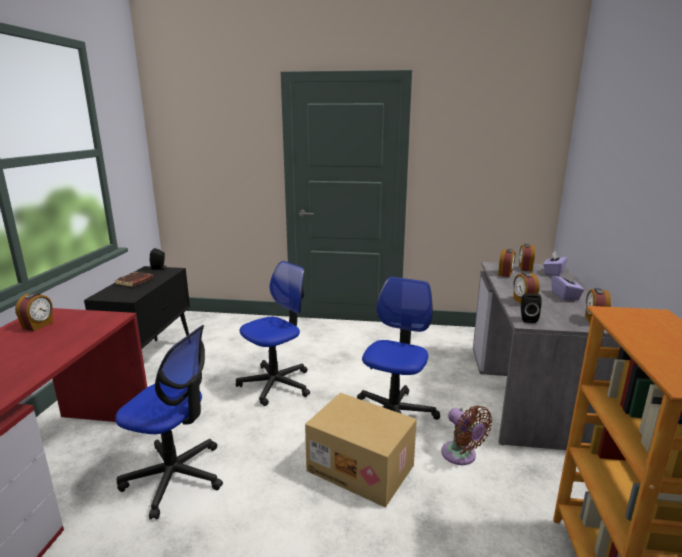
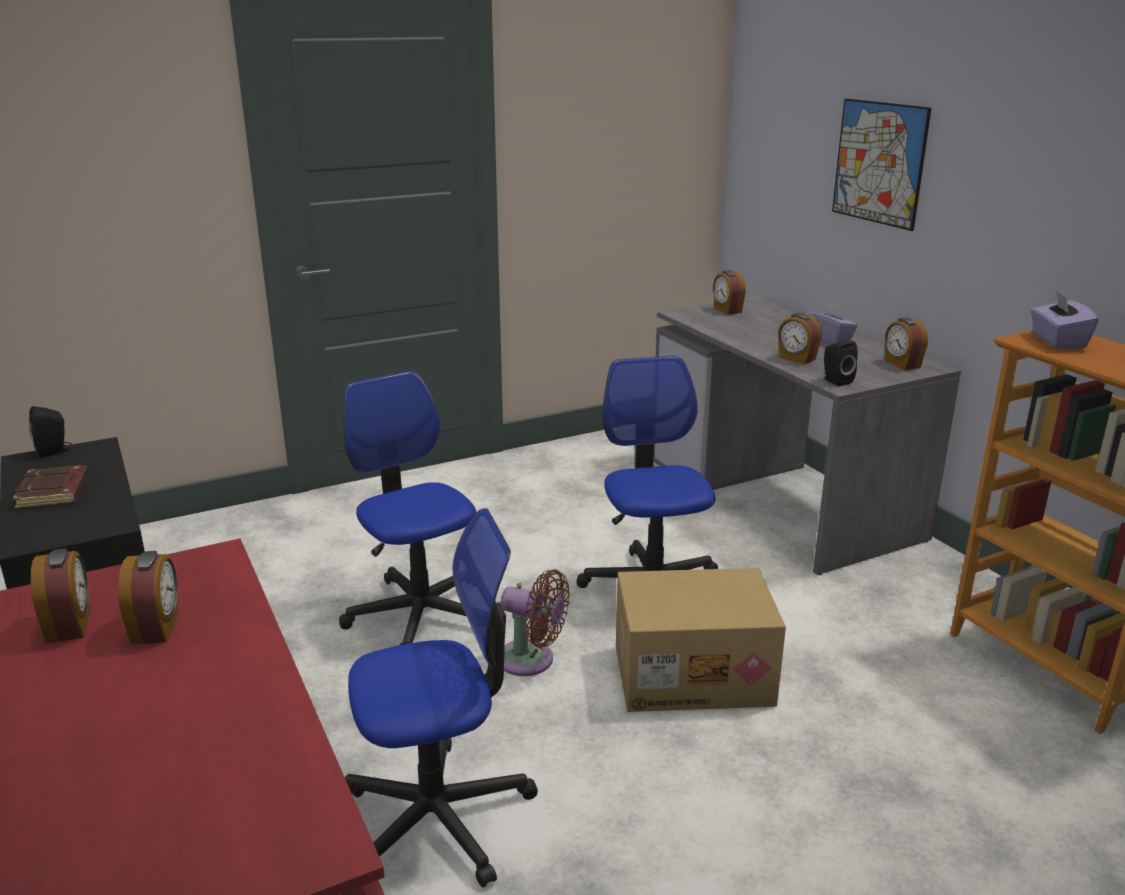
camera: 35 degrees left, 5 degrees up
office chair [236,261,310,406] -> office chair turned 45 degrees counterclockwise [339,371,476,645]
brown fan [441,406,492,465] -> brown fan moved to [501,569,570,676]
alarm clock [498,249,515,277] -> alarm clock moved to [118,551,179,645]
purple tissue box [543,251,567,276] -> purple tissue box moved to [1031,290,1099,349]
none -> picture [832,99,931,231]

